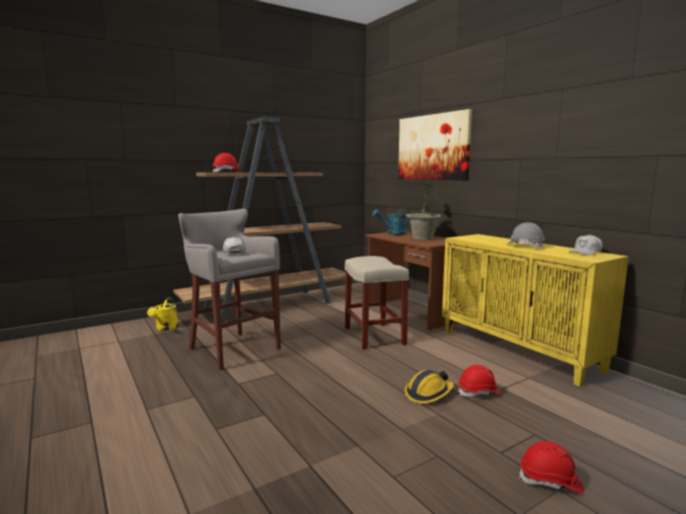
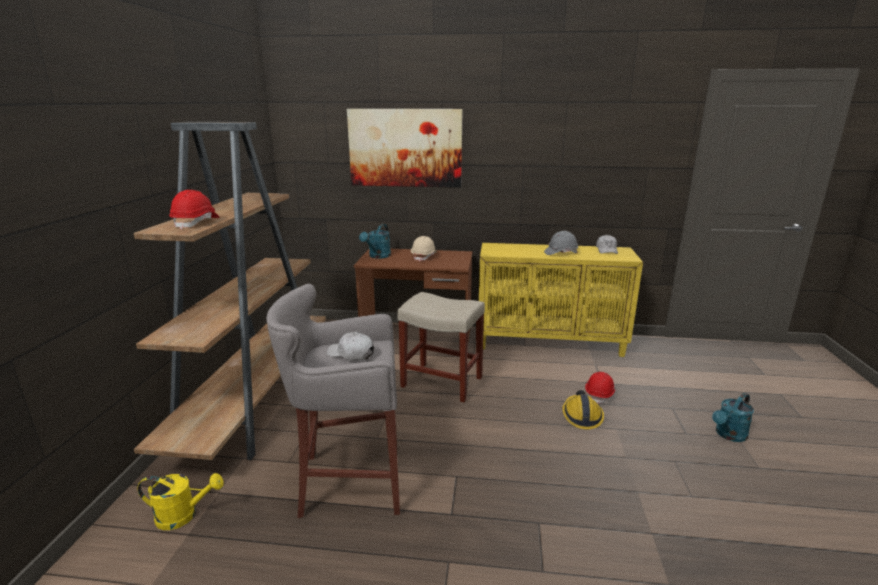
camera: 50 degrees left, 10 degrees up
yellow watering can [147,297,178,331] -> yellow watering can turned 45 degrees counterclockwise [138,473,224,530]
potted plant [406,184,441,240] -> beige hard hat [411,236,437,262]
red hard hat [519,441,584,494] -> turquoise watering can [712,393,754,442]

